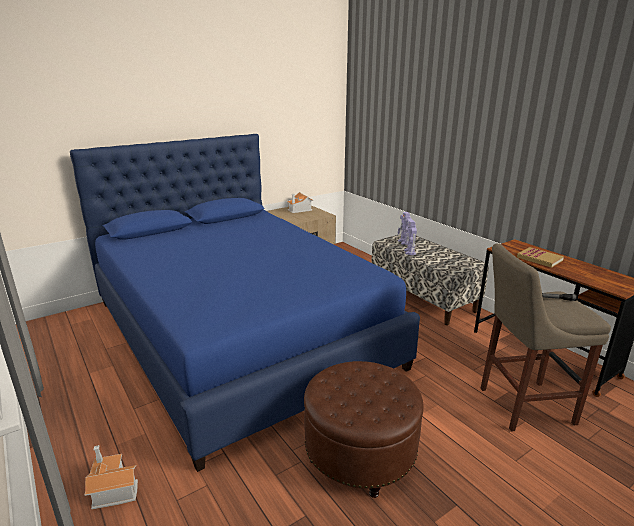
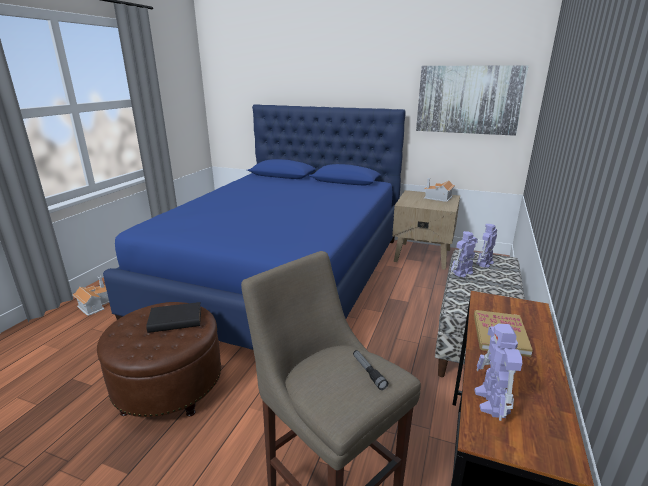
camera: 55 degrees right, 0 degrees up
none -> black book [146,302,201,333]
none -> picture [416,65,529,136]
none -> toy robot [474,324,522,421]

